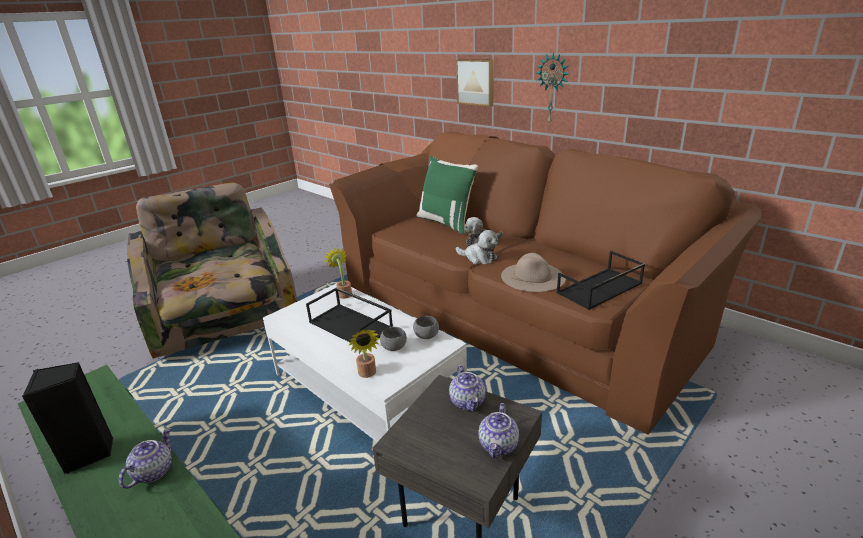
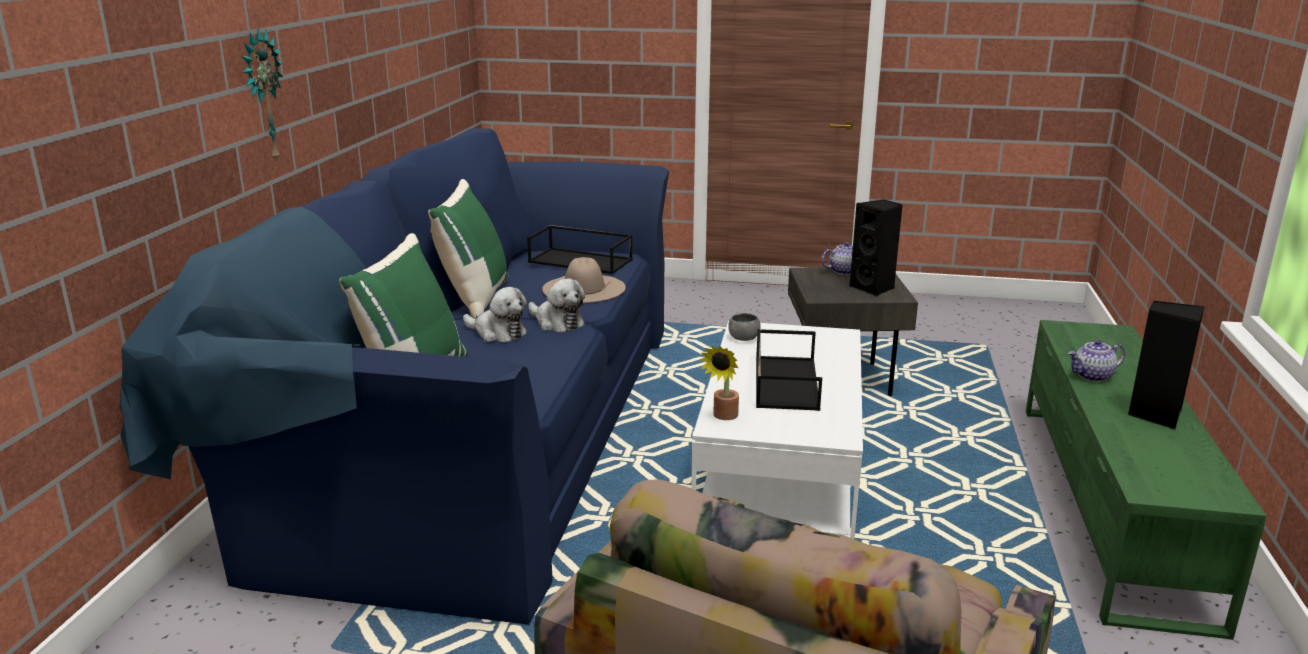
camera: 125 degrees left, 5 degrees down
brown sofa [329,131,762,435] -> blue sofa [120,128,669,625]
potted plant [348,329,379,378] -> none
grey bowl [380,327,407,351] -> none
teapot [449,365,485,412] -> none
picture [456,59,494,107] -> none
plush toy [456,230,498,264] -> plush toy turned 135 degrees clockwise [528,279,585,332]
none -> green pillow [428,179,509,319]
none -> black speaker [849,199,903,297]

